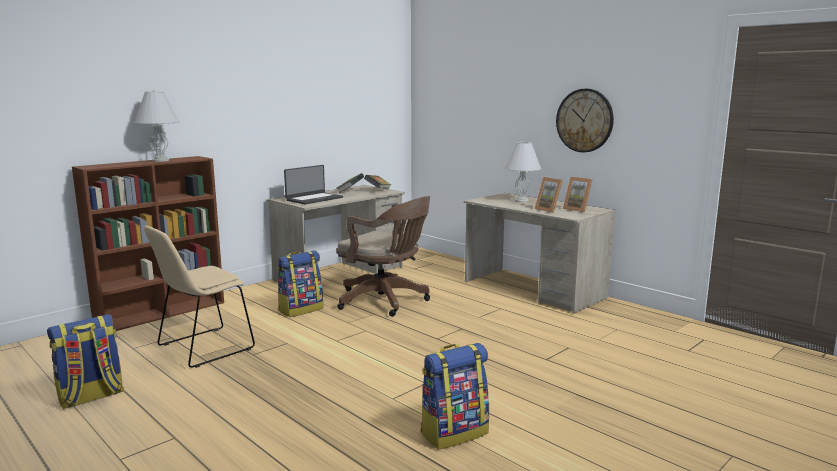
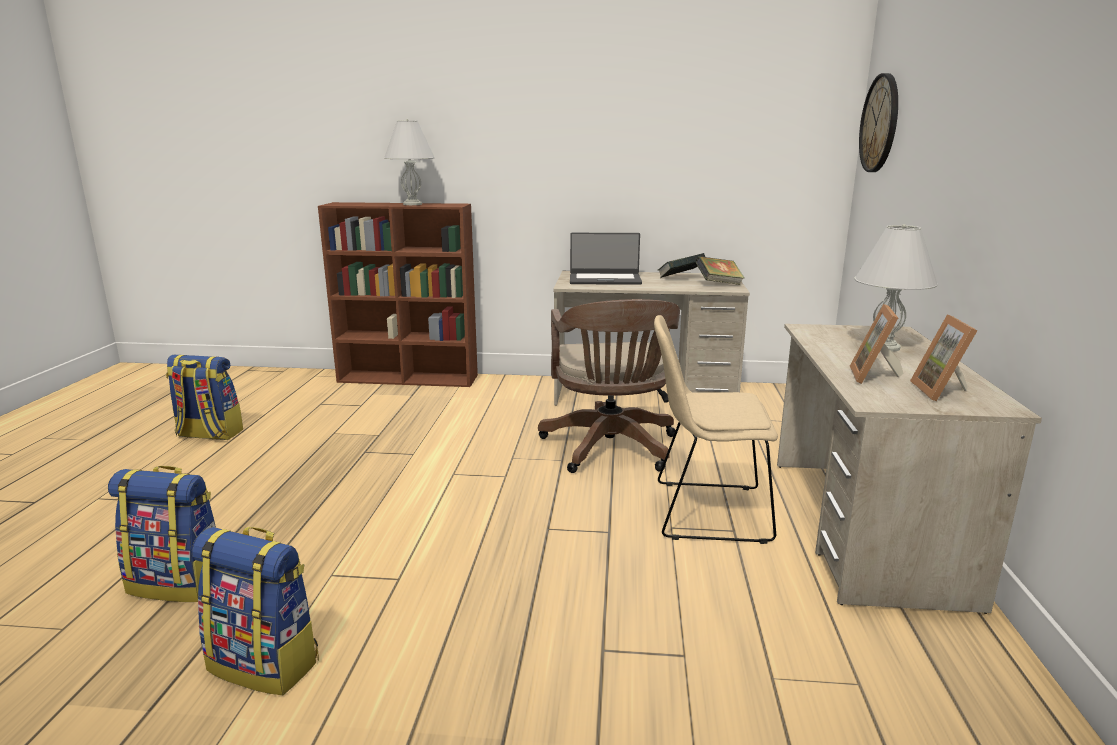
camera: 50 degrees right, 5 degrees up
beige chair [144,226,255,368] -> beige chair moved to [654,315,778,544]
backpack [277,250,323,317] -> backpack moved to [108,466,216,602]
wall clock [556,89,614,152] -> wall clock moved to [859,73,898,172]

